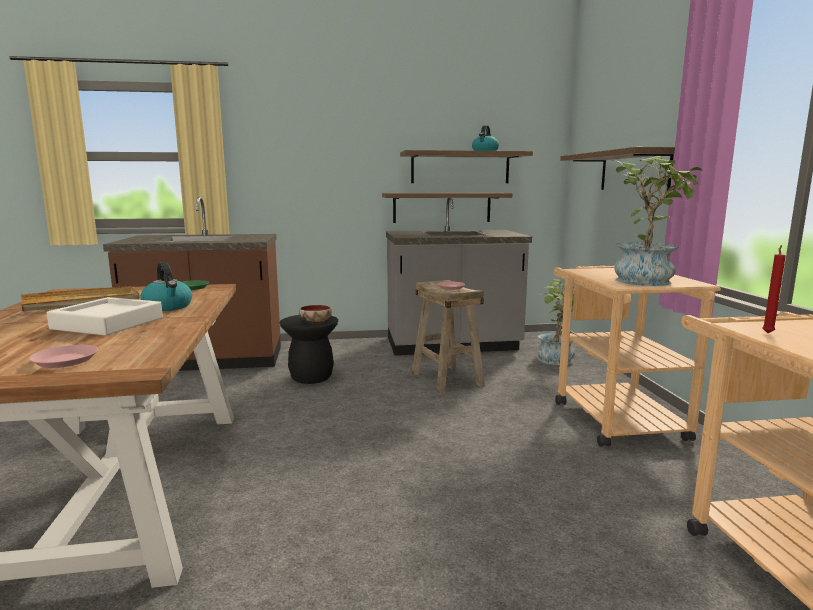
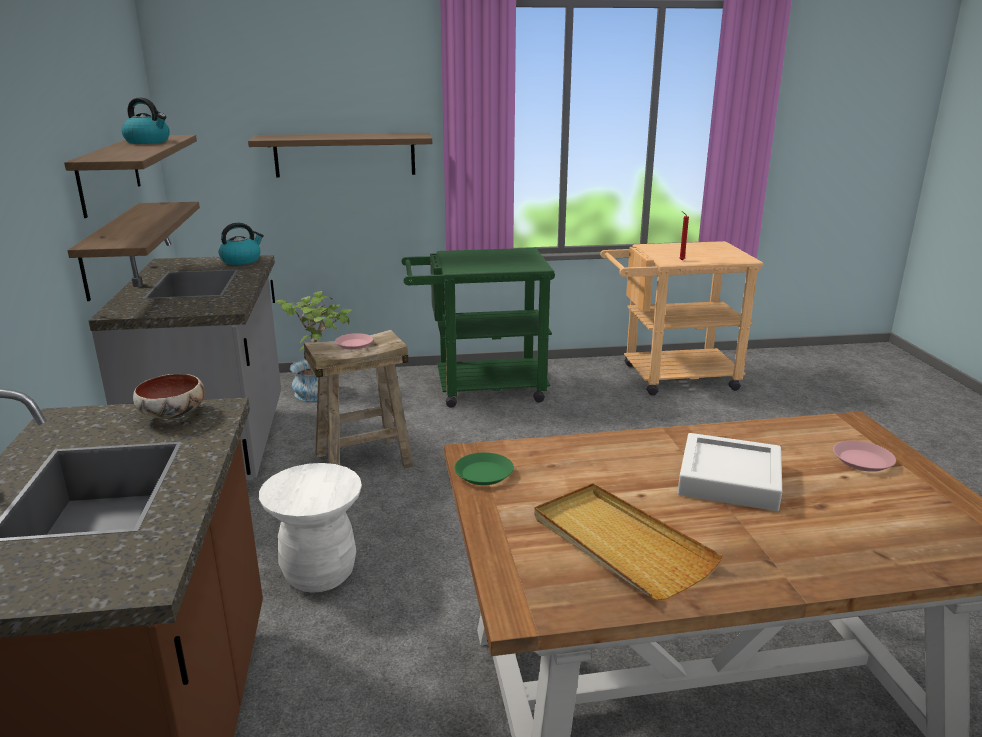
camera: 90 degrees left, 10 degrees up
kettle [140,262,192,311] -> kettle moved to [219,223,264,265]
black stool [279,315,338,384] -> white stool [259,463,362,593]
bowl [299,305,332,324] -> bowl moved to [133,374,205,419]
beige cart [554,266,721,447] -> green cart [402,248,555,408]
potted plant [612,156,703,286] -> none

